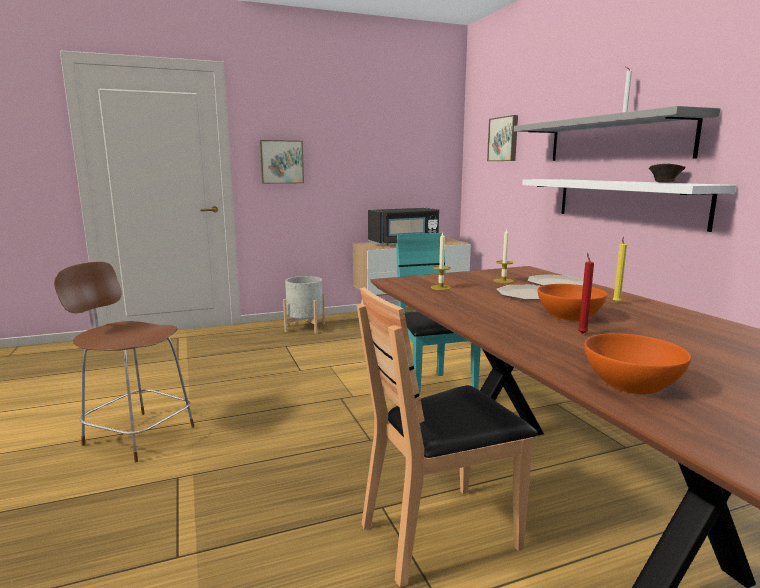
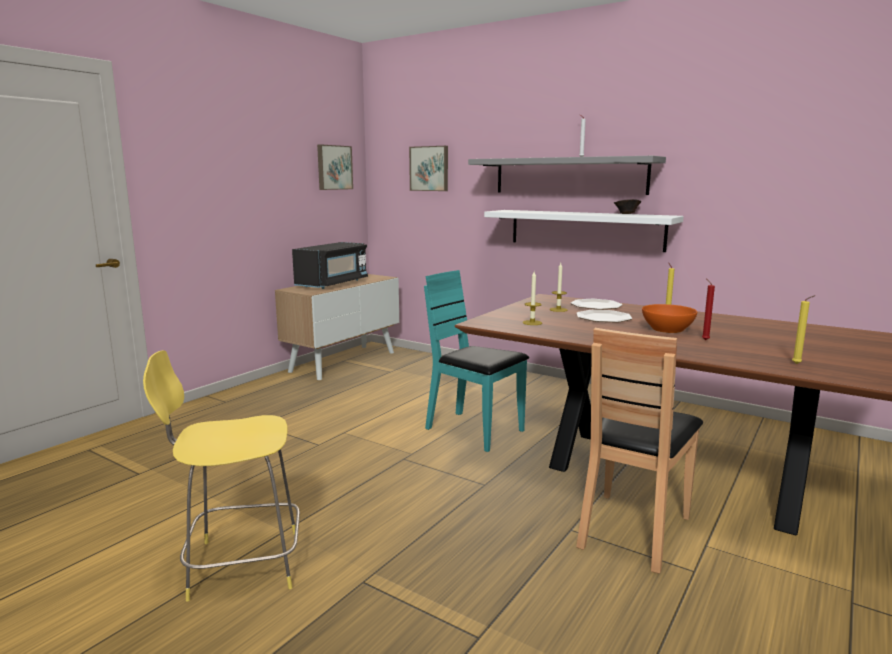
camera: 35 degrees left, 0 degrees up
brown stool [54,262,195,463] -> yellow stool [143,350,300,602]
picture [259,140,304,184] -> picture moved to [317,145,353,190]
grey planter [283,276,325,334] -> none
orange bowl [584,333,691,395] -> yellow candle [792,295,815,364]

